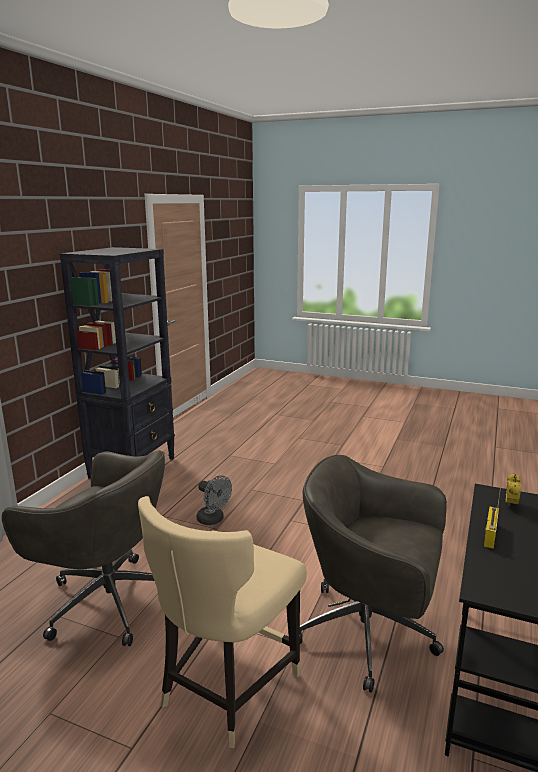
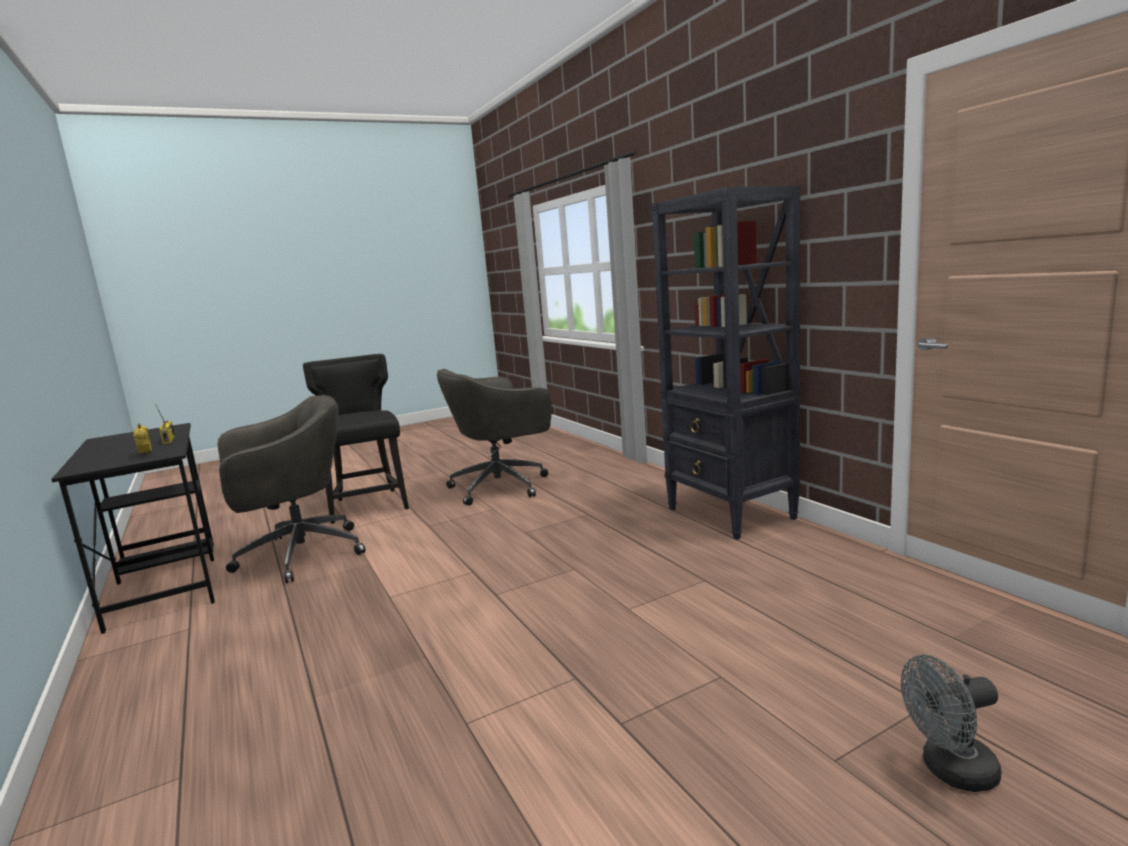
camera: 130 degrees right, 5 degrees down
beige chair [138,496,307,748] -> black chair [303,354,409,524]
grey fan [197,475,232,525] -> grey fan moved to [901,655,1002,792]

